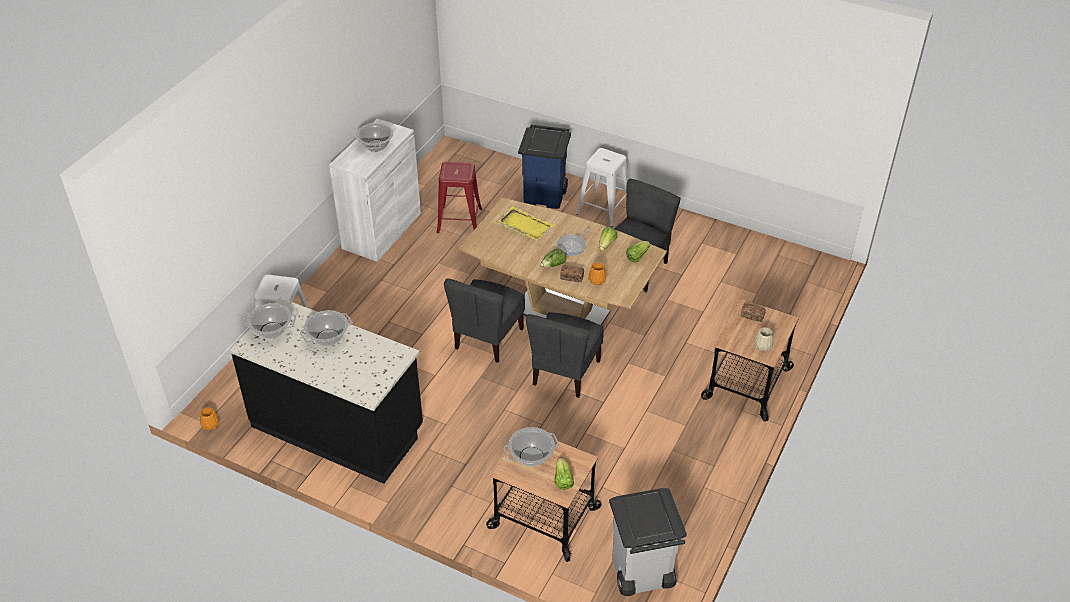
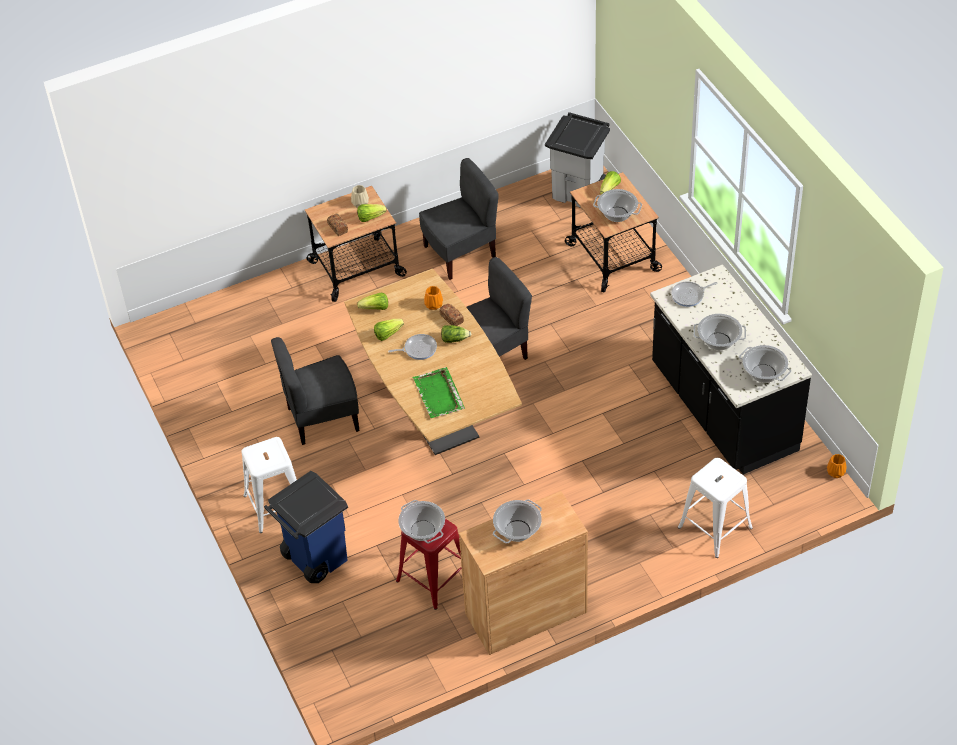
camera: 140 degrees left, 5 degrees up
white cabinet [329,119,421,262] -> brown cabinet [459,491,588,655]
grey chair [444,279,525,363] -> grey chair moved to [419,158,499,280]
yellow tray [496,206,555,241] -> green tray [413,367,465,418]
none -> lettuce [357,204,387,222]
none -> cooking pot [398,500,445,543]
none -> frying pan [671,281,718,307]

